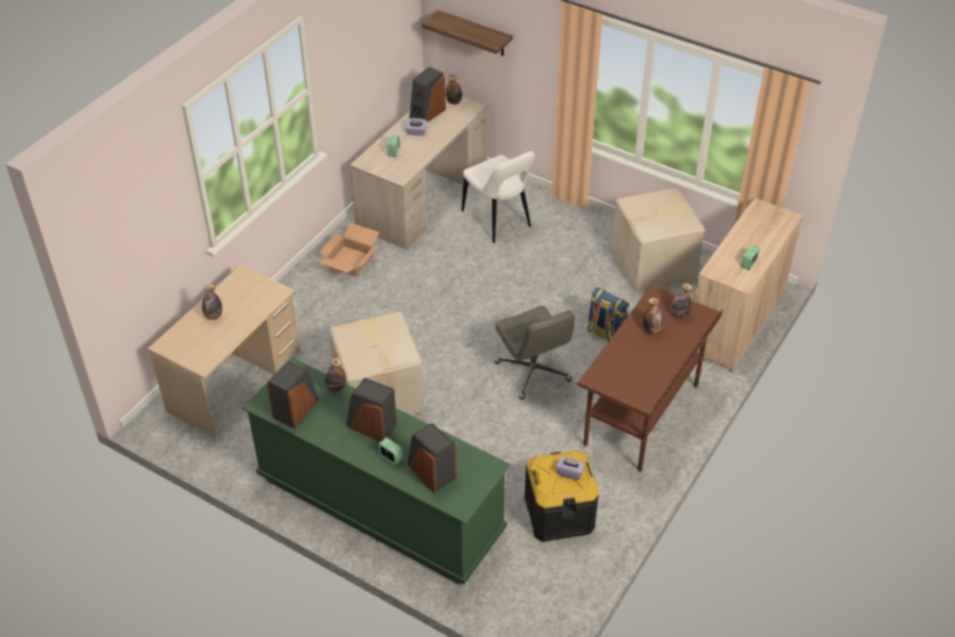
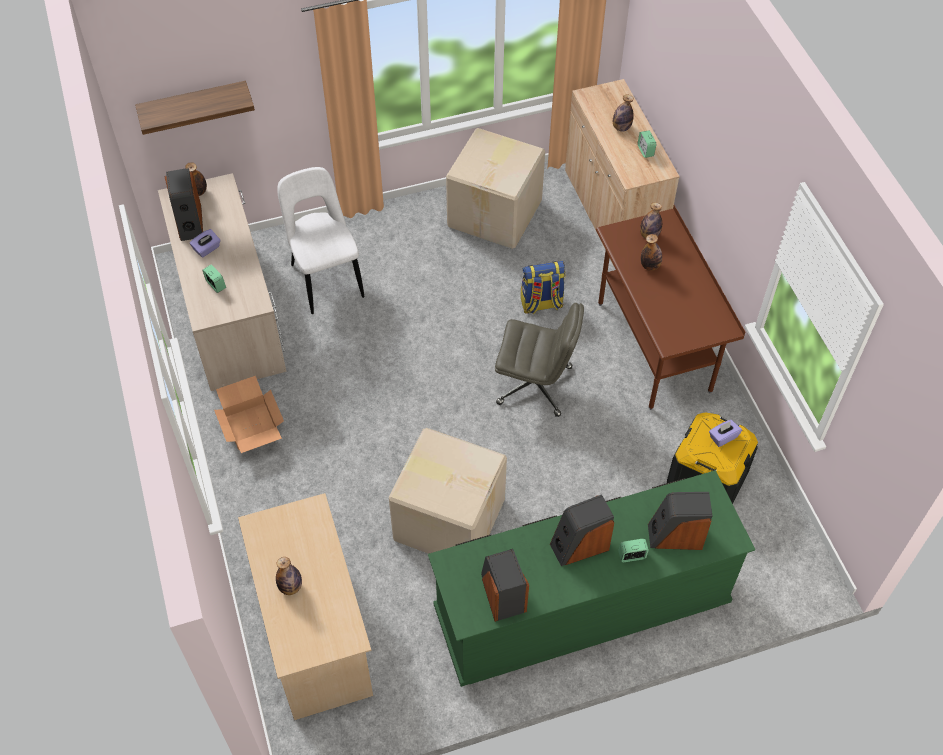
camera: 50 degrees left, 10 degrees up
bottle [325,358,346,392] -> bottle moved to [613,94,634,132]
white chair [462,151,535,243] -> white chair turned 120 degrees counterclockwise [277,167,365,314]

